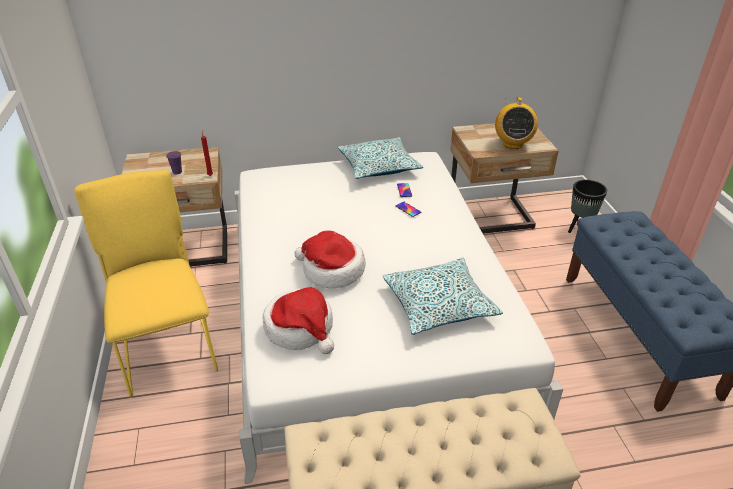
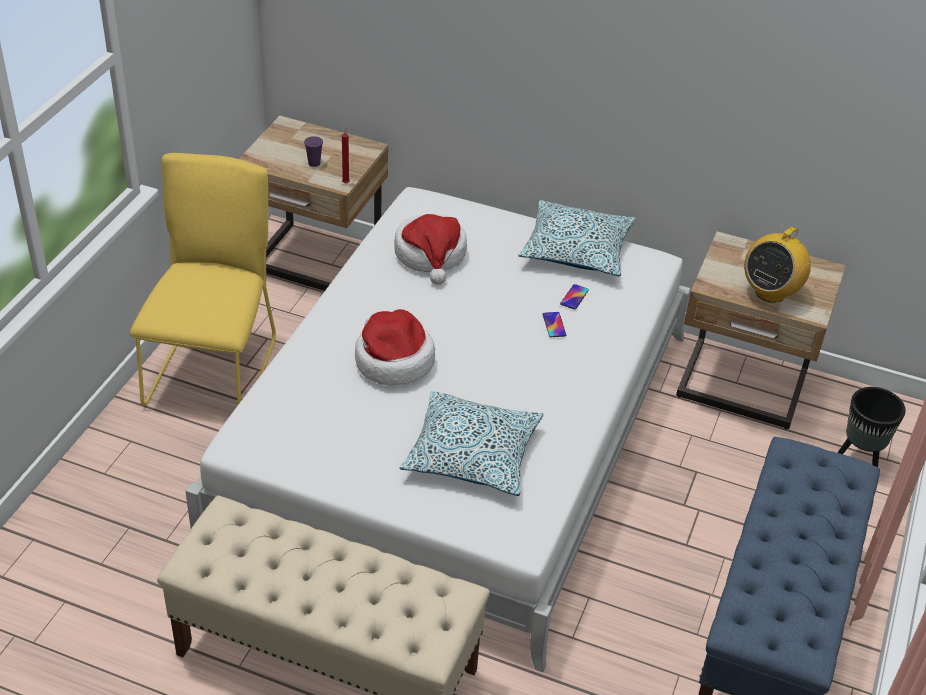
camera: 30 degrees right, 5 degrees up
hat [262,287,334,354] -> hat moved to [395,214,467,285]

